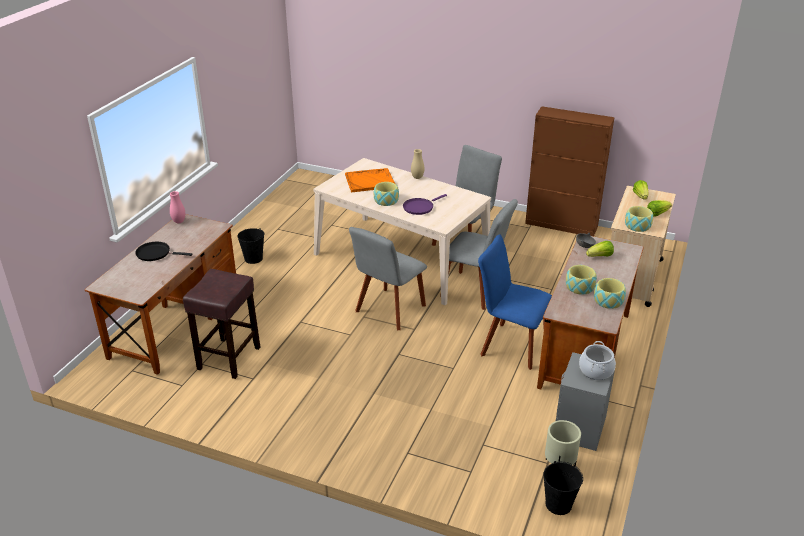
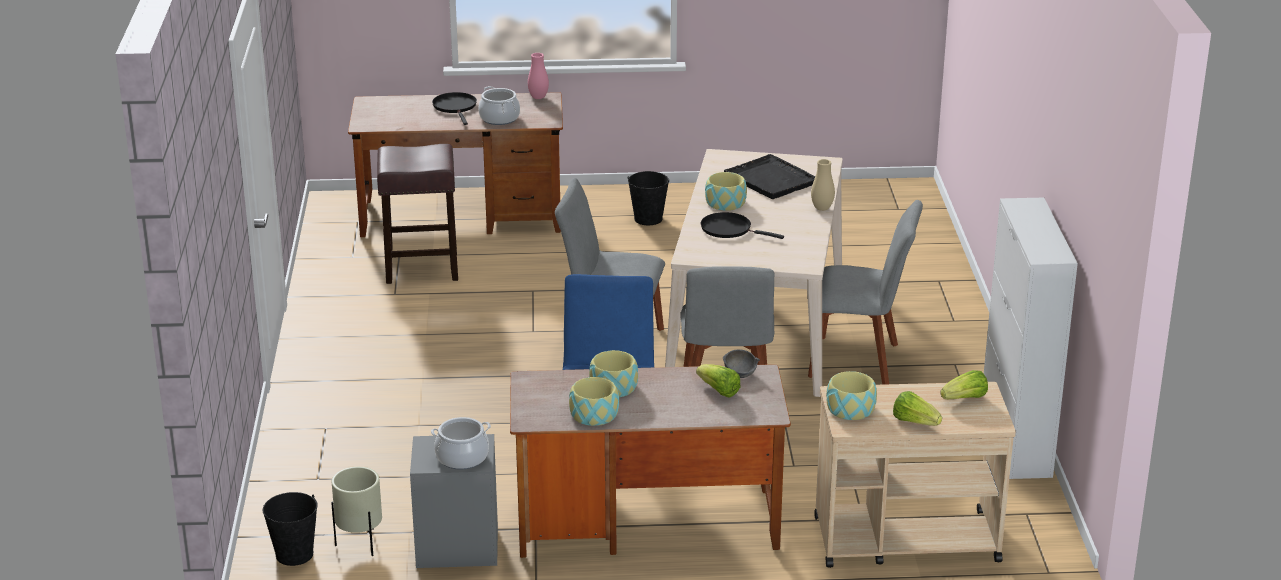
camera: 65 degrees right, 5 degrees down
orange tray [345,168,395,192] -> black tray [724,154,815,199]
purple frying pan [403,194,447,215] -> black frying pan [701,212,784,239]
brown cabinet [525,106,615,236] -> white cabinet [984,198,1078,479]
none -> cooking pot [478,86,520,125]

